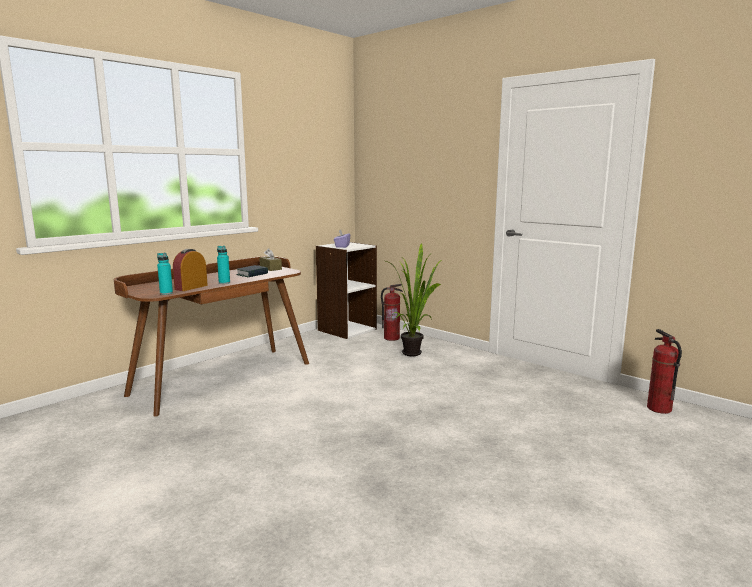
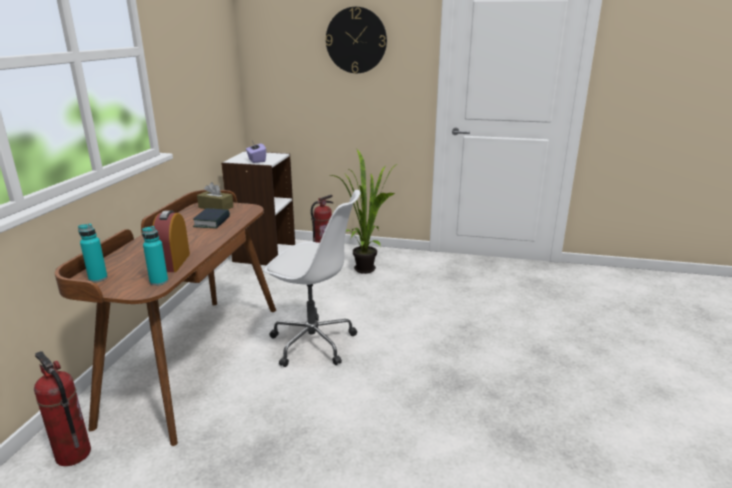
camera: 30 degrees left, 10 degrees up
turquoise bottle [217,246,230,284] -> turquoise bottle moved to [78,224,108,282]
fire extinguisher [647,329,682,414] -> fire extinguisher moved to [34,351,91,466]
none -> white office chair [264,190,361,367]
none -> wall clock [326,7,387,73]

